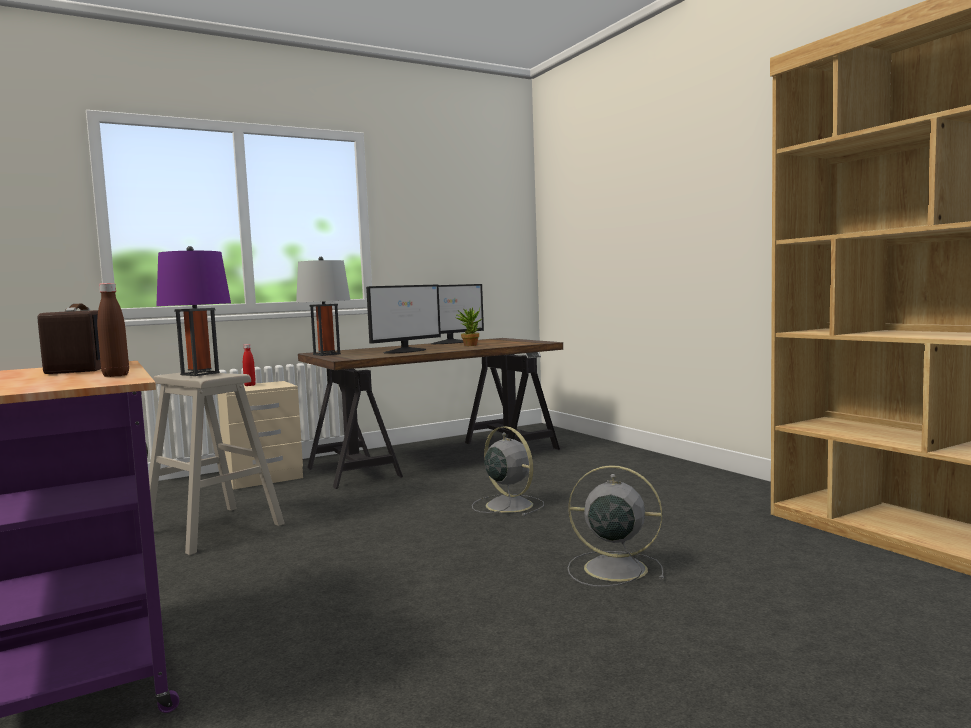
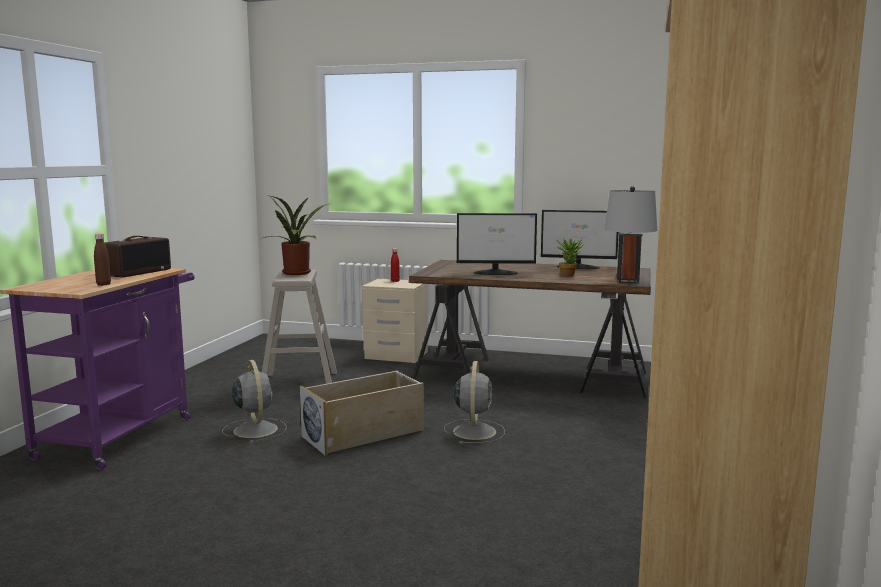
camera: 45 degrees right, 5 degrees up
purple table lamp [156,246,231,376] -> potted plant [261,196,329,275]
grey table lamp [296,257,350,356] -> grey table lamp moved to [604,186,657,284]
grey fan [568,465,664,587] -> grey fan moved to [222,360,287,443]
none -> beige storage box [300,371,424,456]

